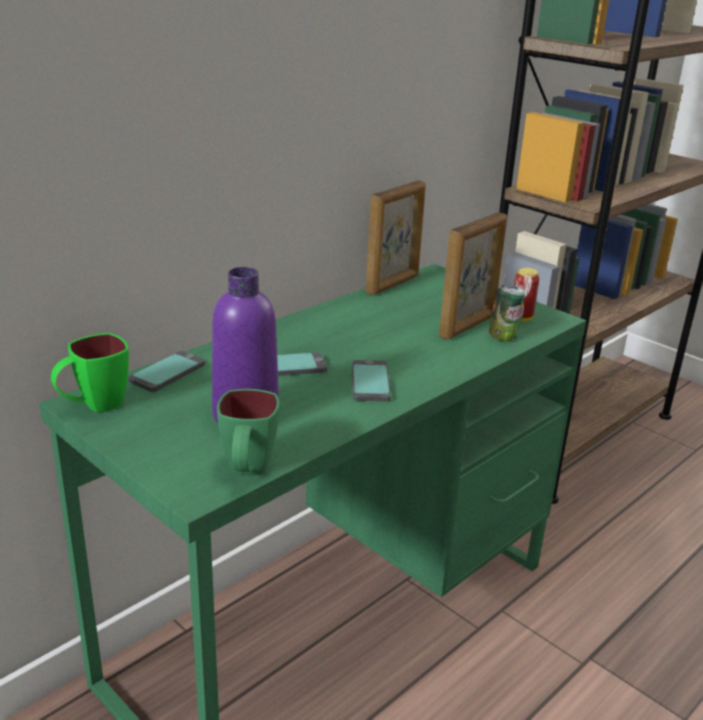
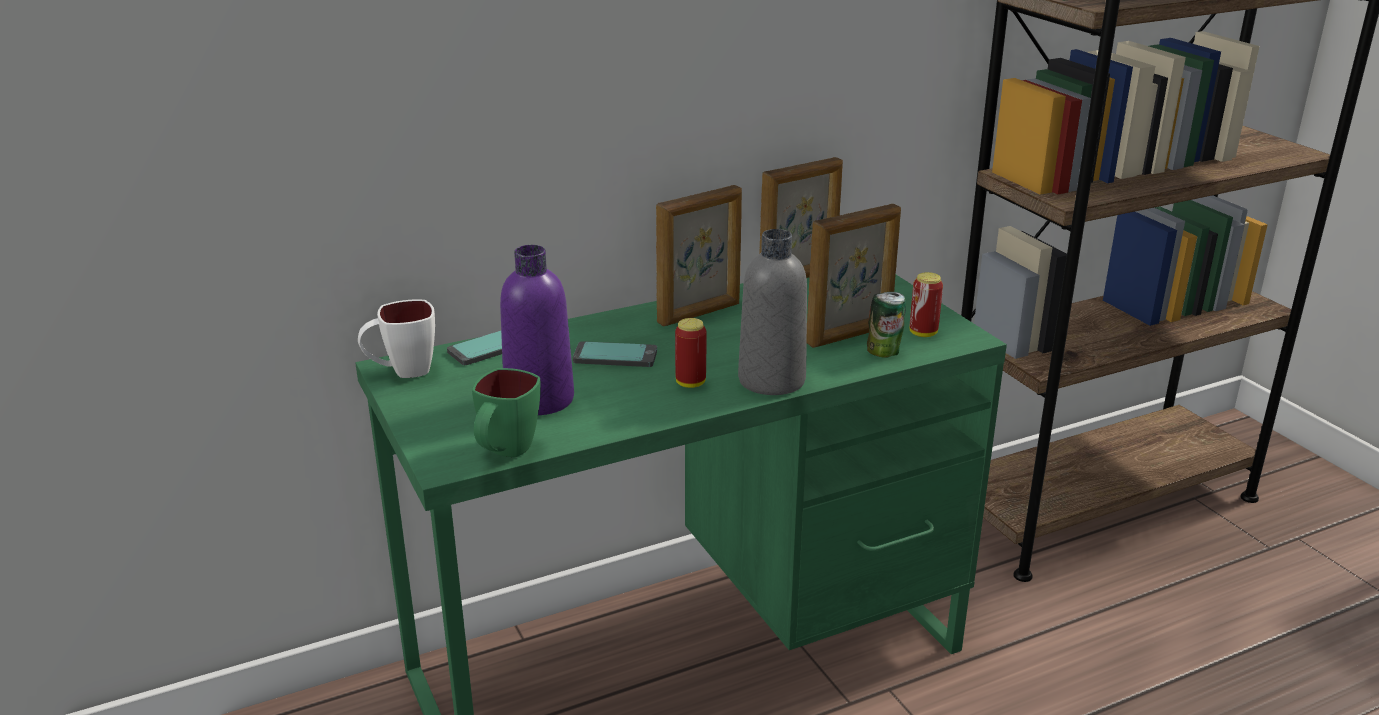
camera: 20 degrees right, 0 degrees up
green mug [51,333,129,412] -> white mug [358,299,435,378]
phone [352,360,391,402] -> can [675,318,707,388]
none -> picture frame [656,185,742,327]
none -> grey bottle [738,229,807,395]

